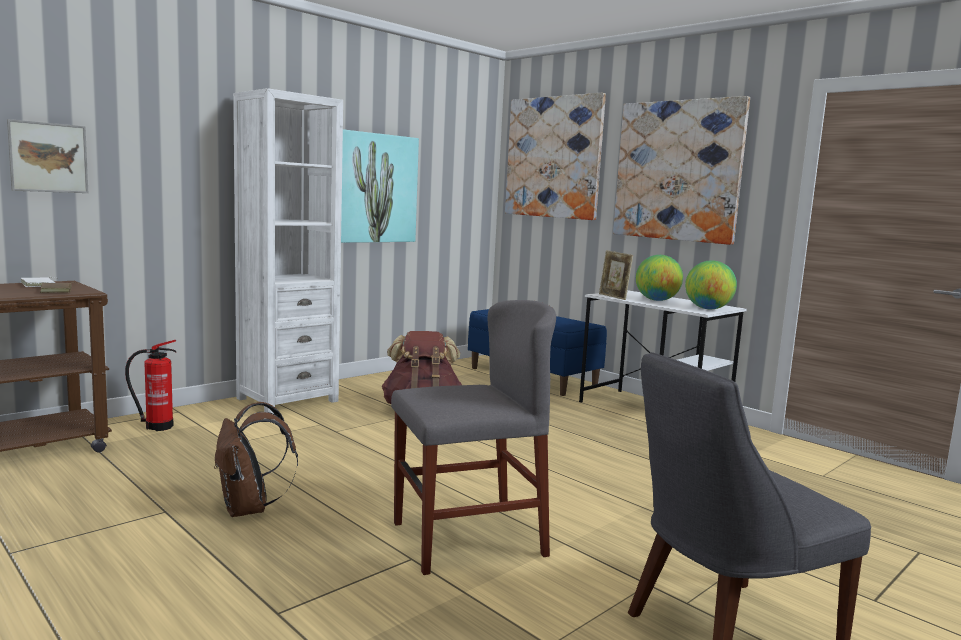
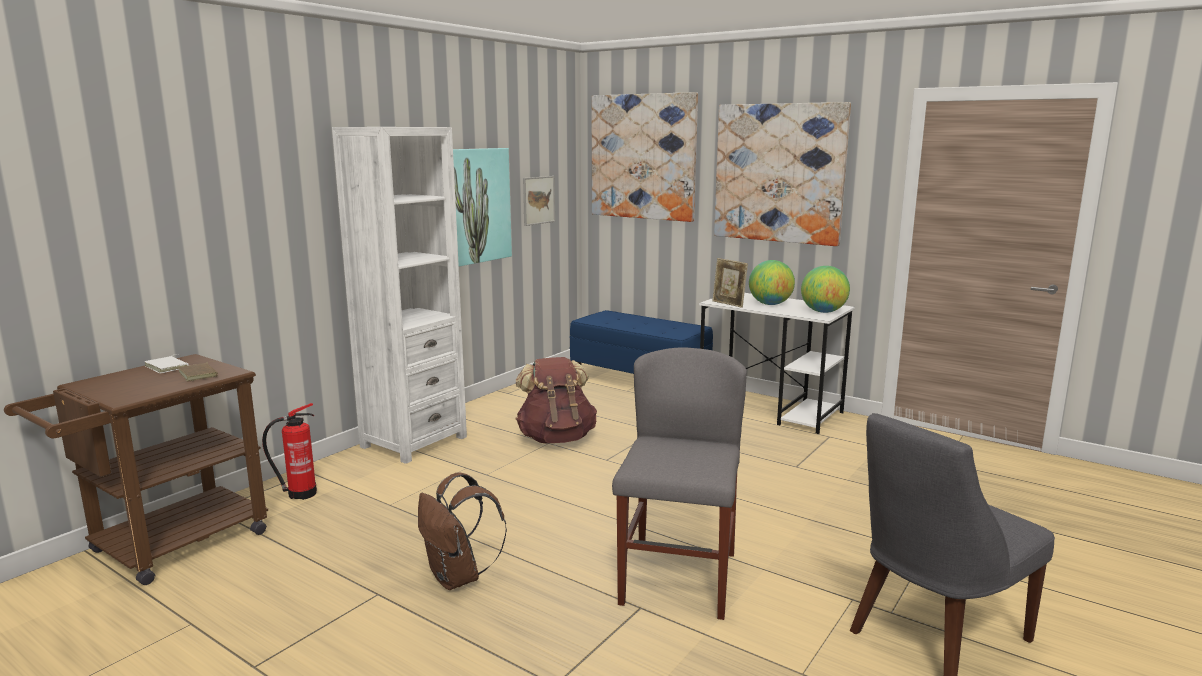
camera: 10 degrees left, 5 degrees up
picture [7,119,88,193] -> picture moved to [523,176,555,226]
grey chair [391,300,556,575] -> grey chair turned 45 degrees counterclockwise [612,347,747,620]

